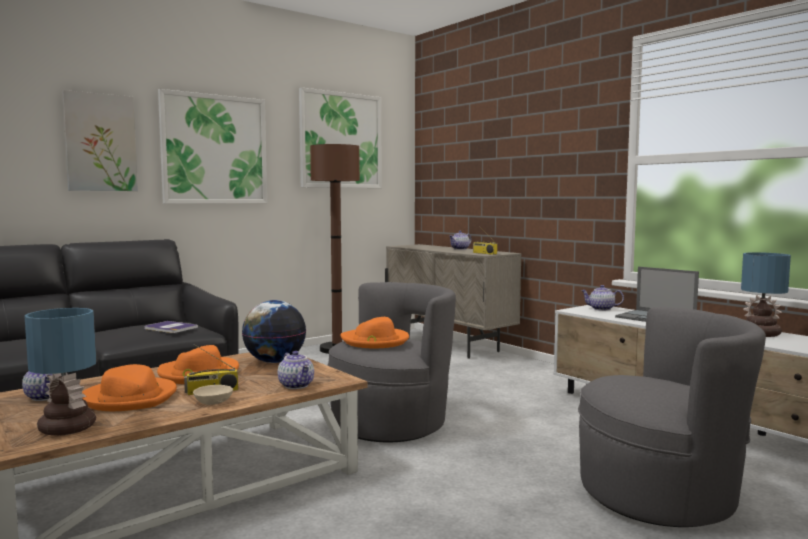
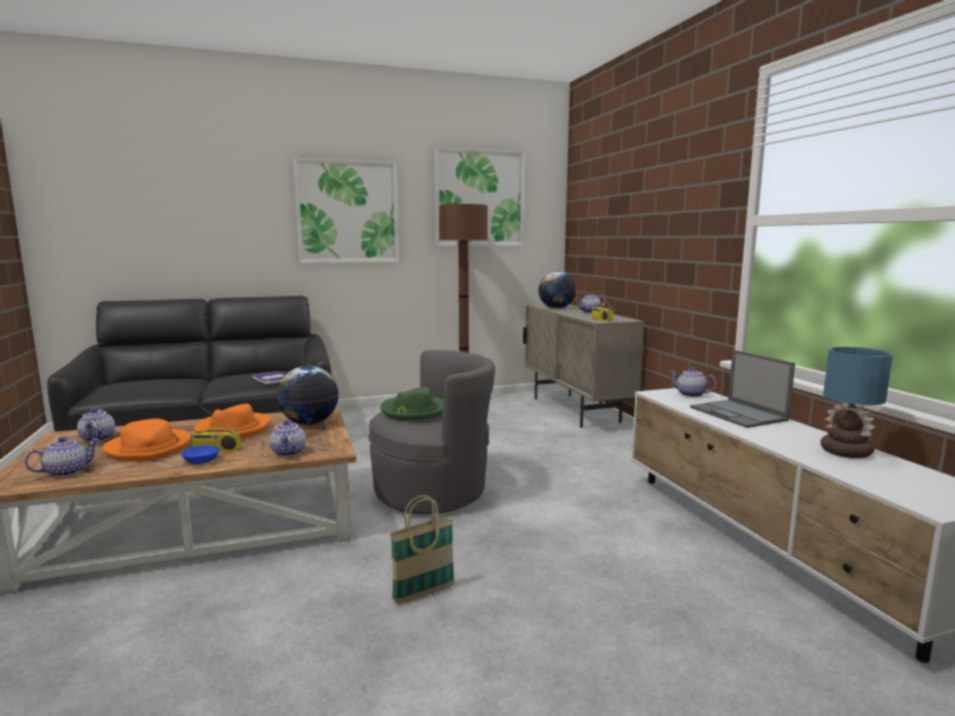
camera: 20 degrees right, 5 degrees up
table lamp [25,308,96,436] -> teapot [25,437,99,477]
picture [62,90,138,191] -> none
beige bowl [193,385,233,405] -> blue bowl [181,445,220,464]
orange hat [341,317,409,348] -> green hat [380,387,443,420]
grey armchair [578,307,766,527] -> none
none -> basket [389,495,455,604]
none -> globe [538,271,576,309]

